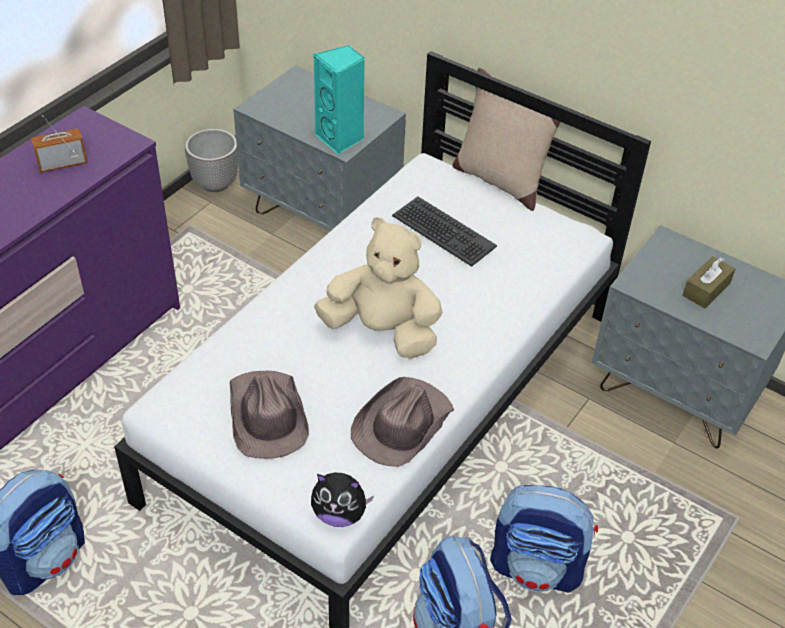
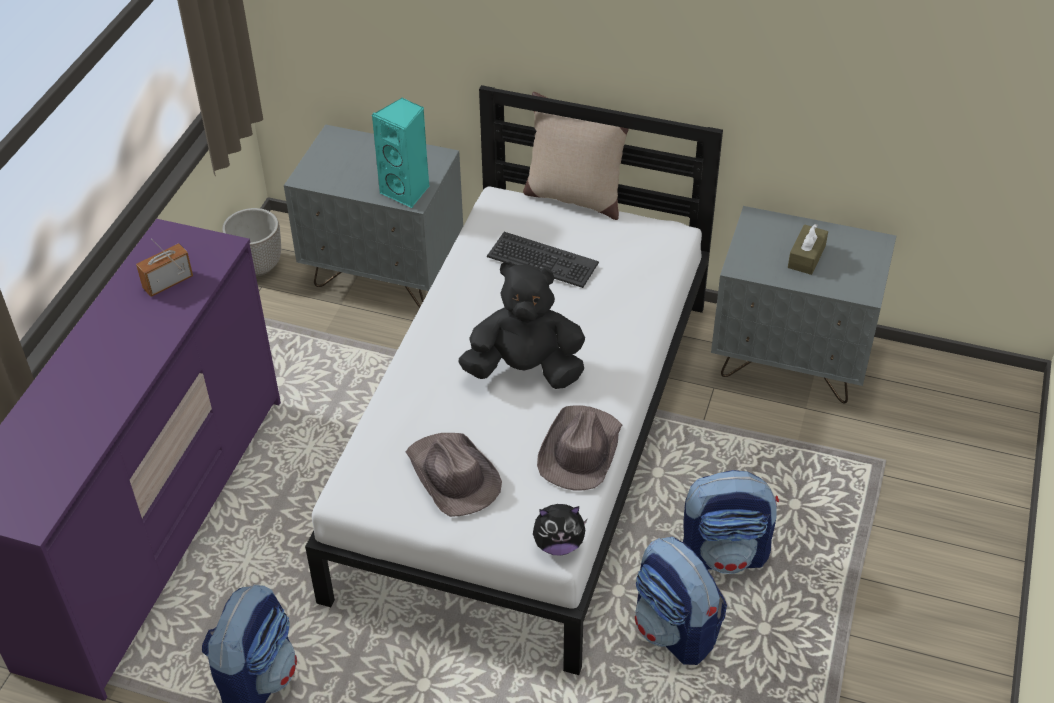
camera: 15 degrees left, 0 degrees up
beige plush toy [314,217,443,358] -> black plush toy [458,261,585,389]

